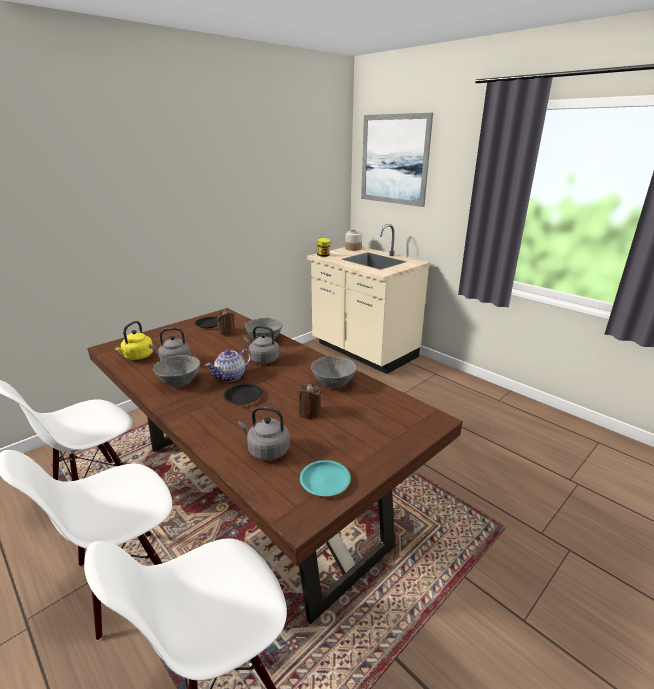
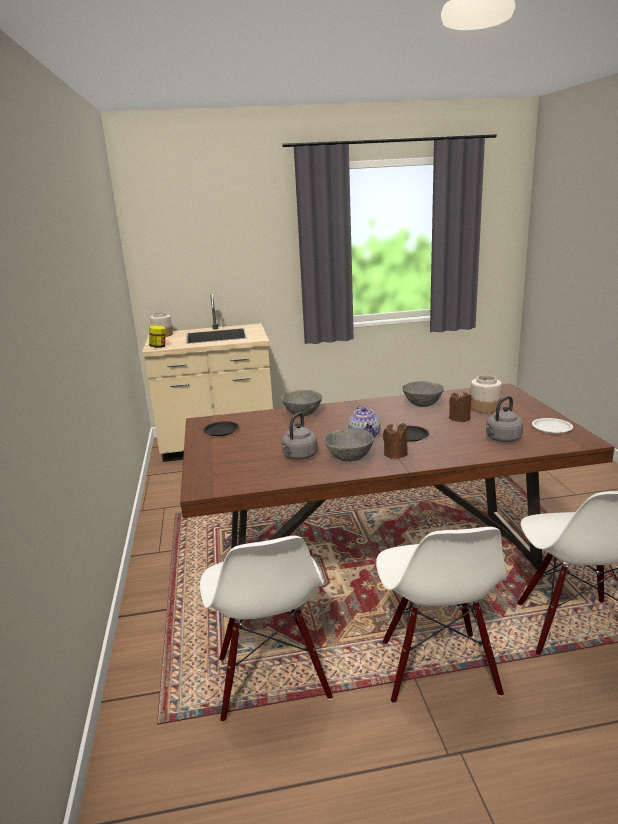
camera: 55 degrees left, 5 degrees down
yellow kettle [115,321,153,360] -> none
brown candle [216,309,235,335] -> brown candle moved to [383,422,408,459]
grey kettle [244,325,279,364] -> none
turquoise plate [300,460,351,496] -> white plate [532,418,573,434]
picture [361,113,433,207] -> none
none -> jar [470,375,502,413]

